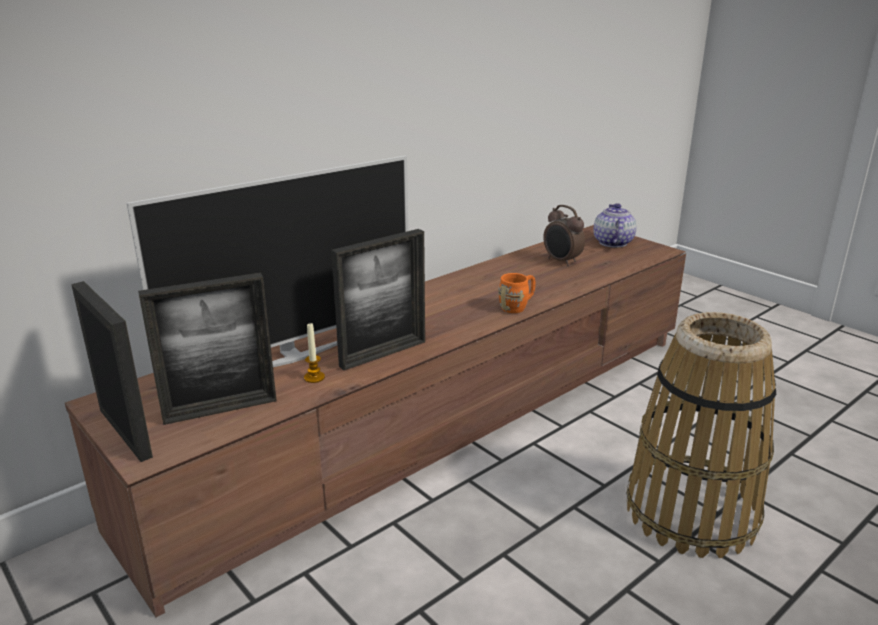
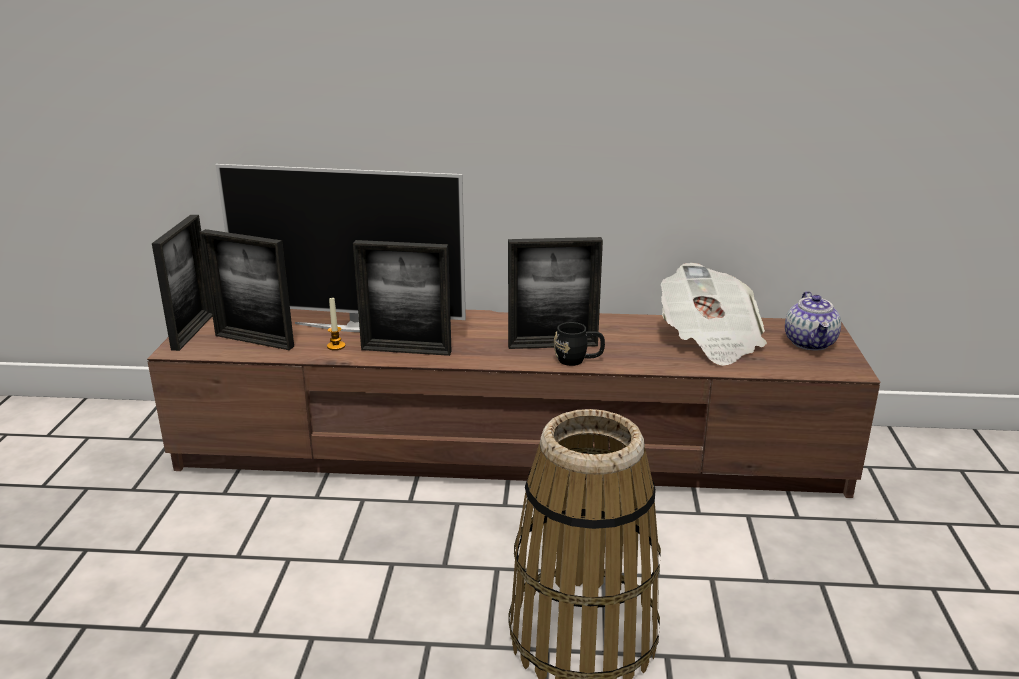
camera: 45 degrees right, 0 degrees up
orange mug [498,273,536,313] -> black mug [554,322,605,366]
alarm clock [543,205,585,266] -> newspaper [661,263,767,366]
teapot [594,203,637,248] -> teapot turned 135 degrees clockwise [785,291,841,350]
none -> picture frame [508,237,603,349]

